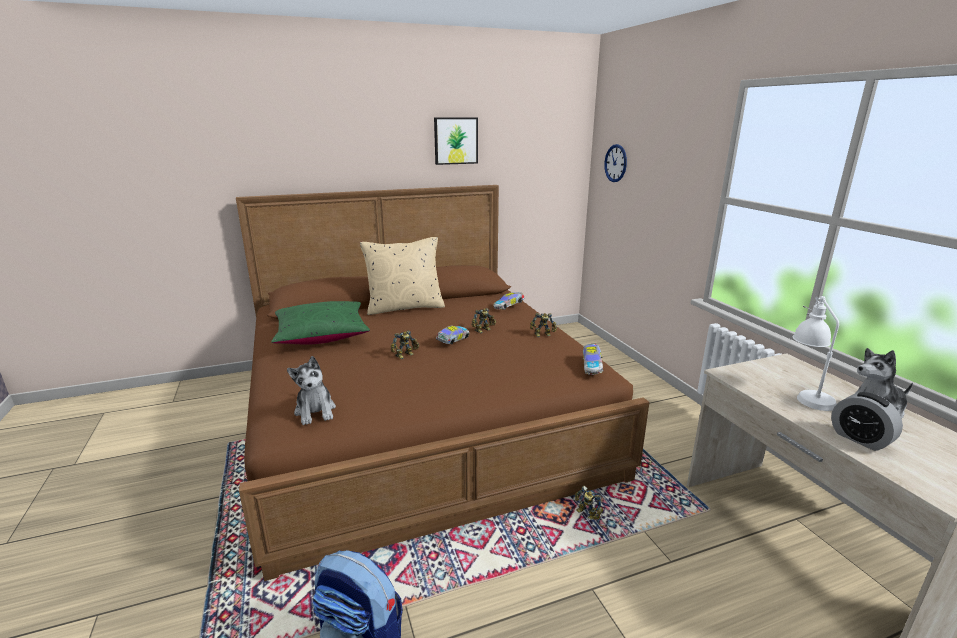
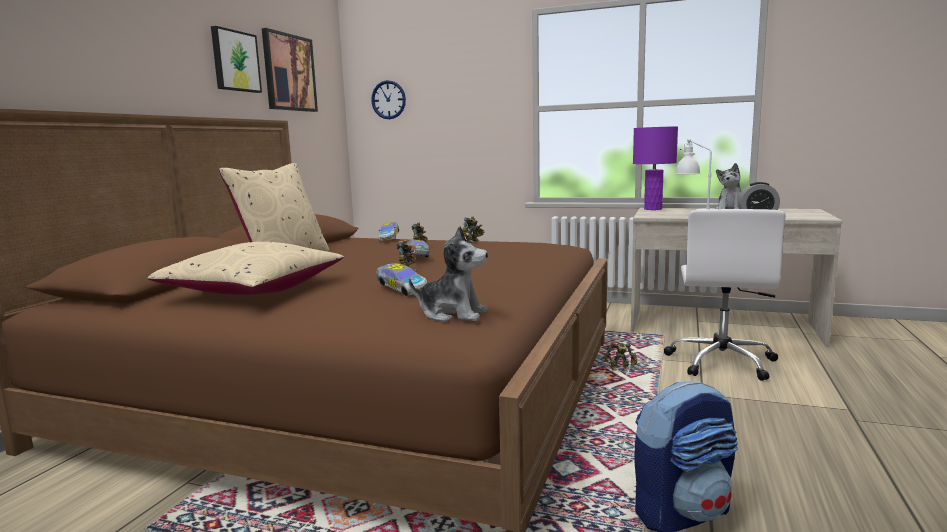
camera: 50 degrees left, 10 degrees down
green pillow [271,301,370,345] -> beige pillow [147,242,344,295]
toy car [583,344,603,375] -> toy car moved to [376,263,428,296]
none -> picture [262,28,318,112]
none -> purple table lamp [633,126,678,210]
none -> white office chair [664,209,785,381]

